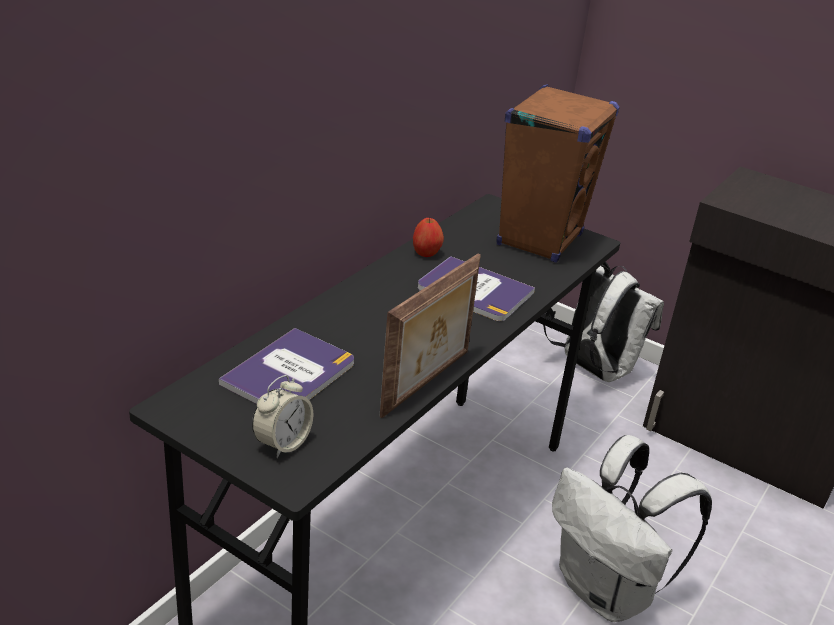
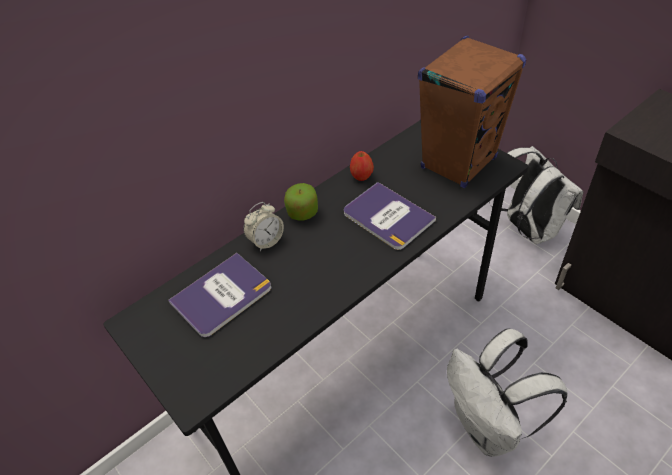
camera: 20 degrees right, 15 degrees up
alarm clock [252,375,313,458] -> alarm clock moved to [243,202,284,251]
picture frame [379,253,481,418] -> none
none -> apple [284,183,318,221]

